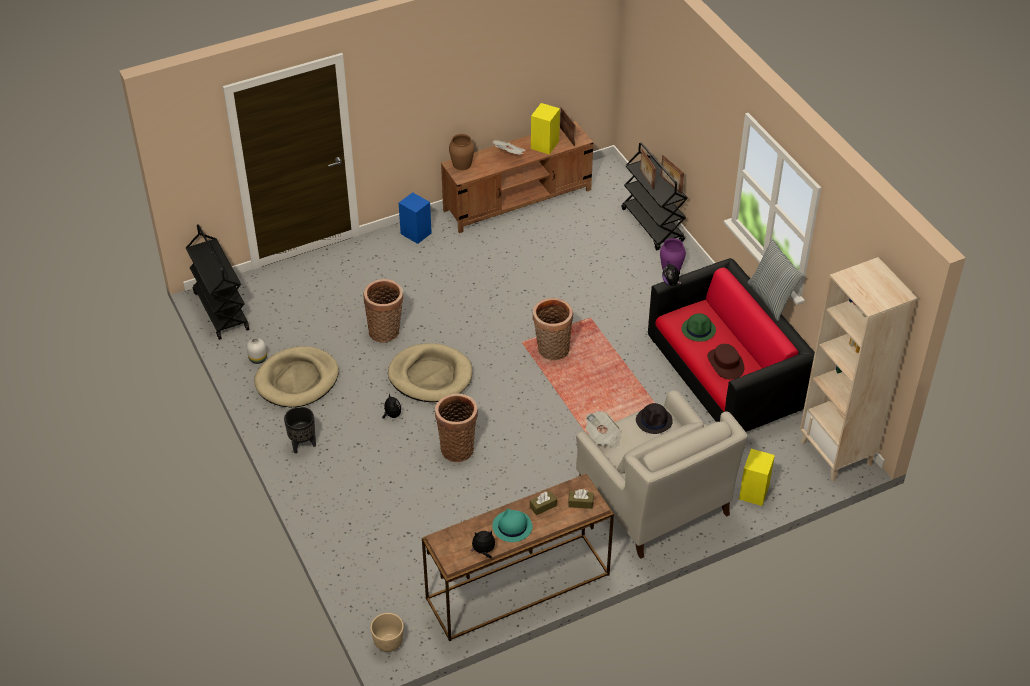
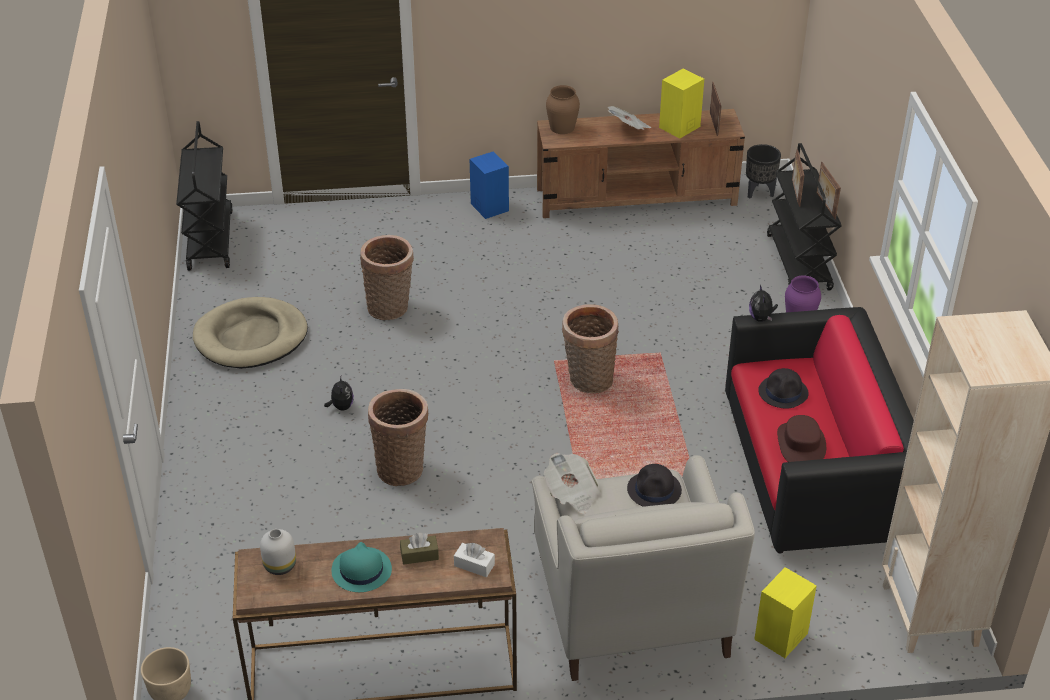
camera: 20 degrees right, 5 degrees down
white vase [247,338,267,364] -> white vase moved to [260,529,296,575]
black planter [284,407,316,454] -> black planter moved to [746,144,781,199]
beige dog bed [388,343,472,402] -> none
plush toy [471,531,495,558] -> none
brown tissue box [568,489,594,509] -> white tissue box [454,543,495,577]
green hat [682,313,716,342] -> black hat [758,368,809,408]
pillow [747,238,804,321] -> none

